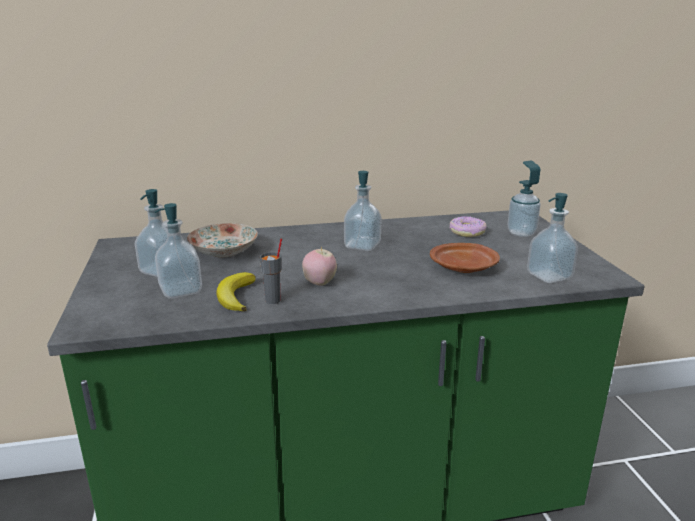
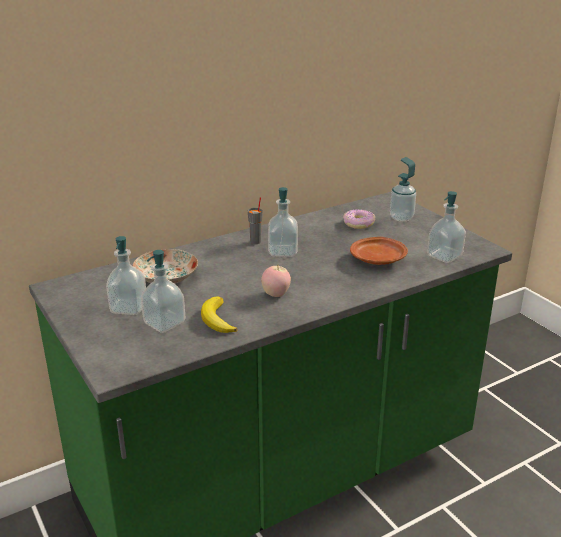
camera: 20 degrees left, 5 degrees up
grey cup [260,239,282,304] -> grey cup moved to [248,197,263,244]

